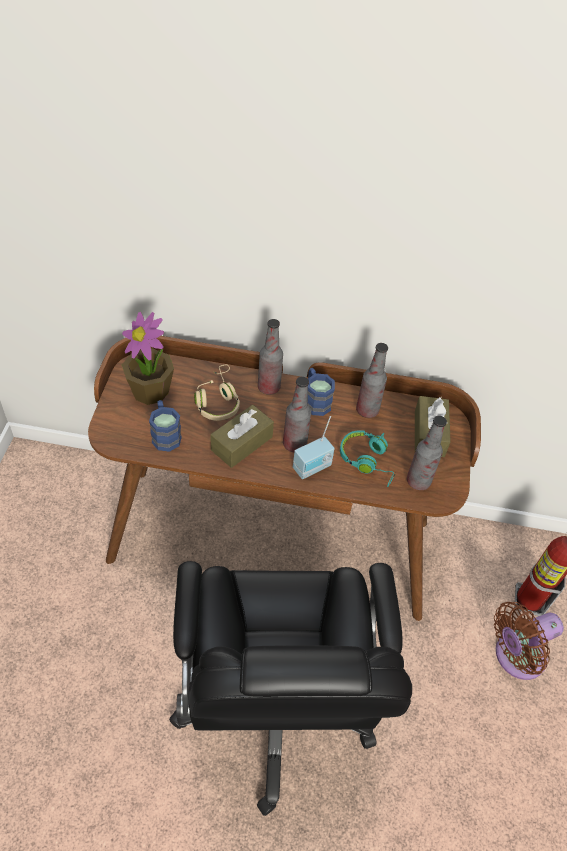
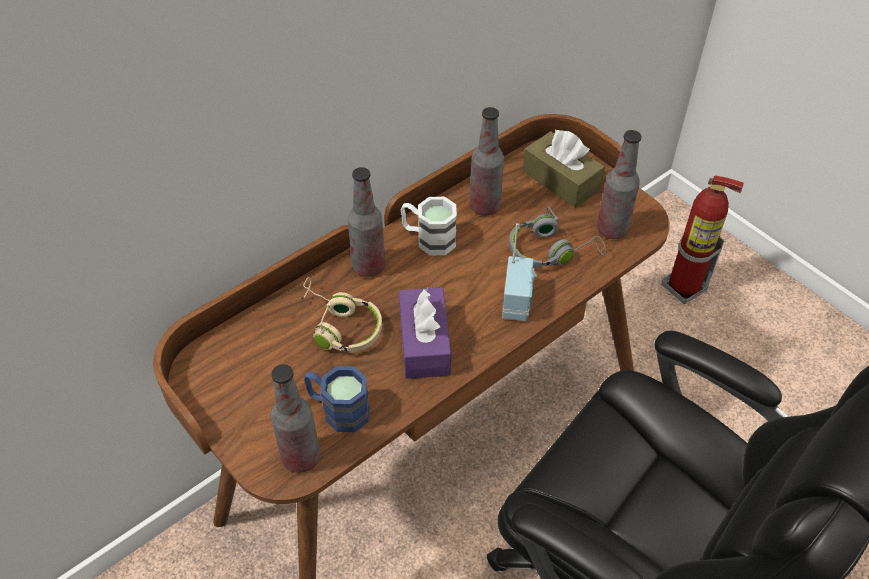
camera: 45 degrees left, 0 degrees up
potted plant [122,312,174,405] -> none
brown tissue box [211,405,274,468] -> purple tissue box [399,287,451,379]
bottle [283,377,311,452] -> bottle moved to [271,364,320,473]
blue mug [308,368,335,416] -> white mug [401,197,457,255]
turquoise headphones [340,430,396,487] -> grey headphones [509,207,606,268]
brown fan [494,602,564,680] -> none

